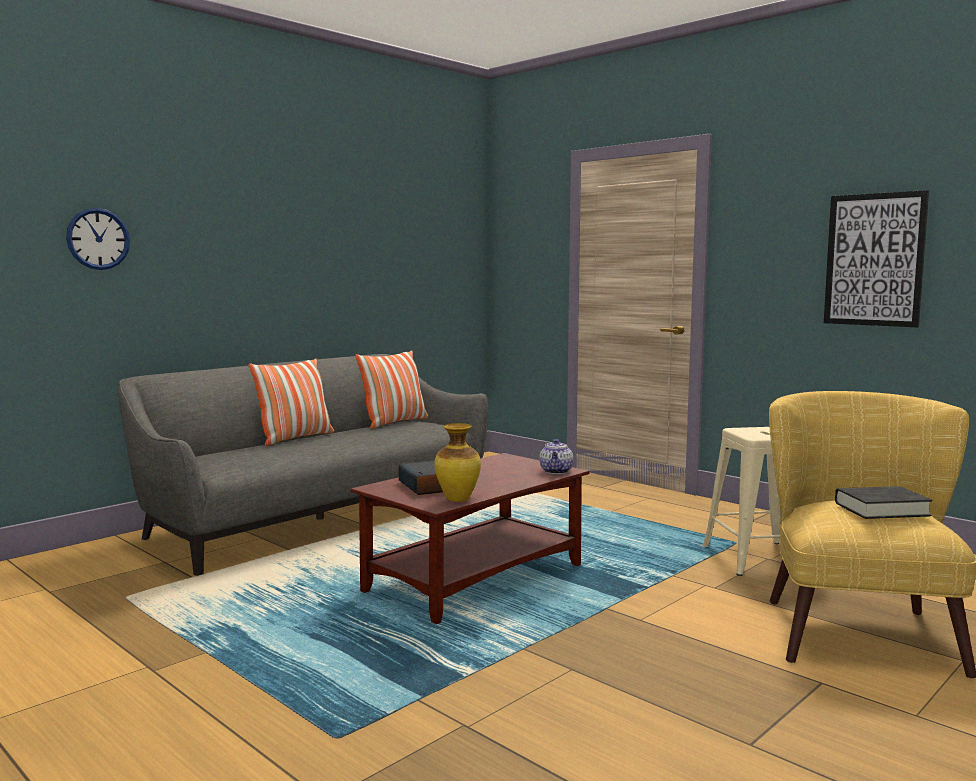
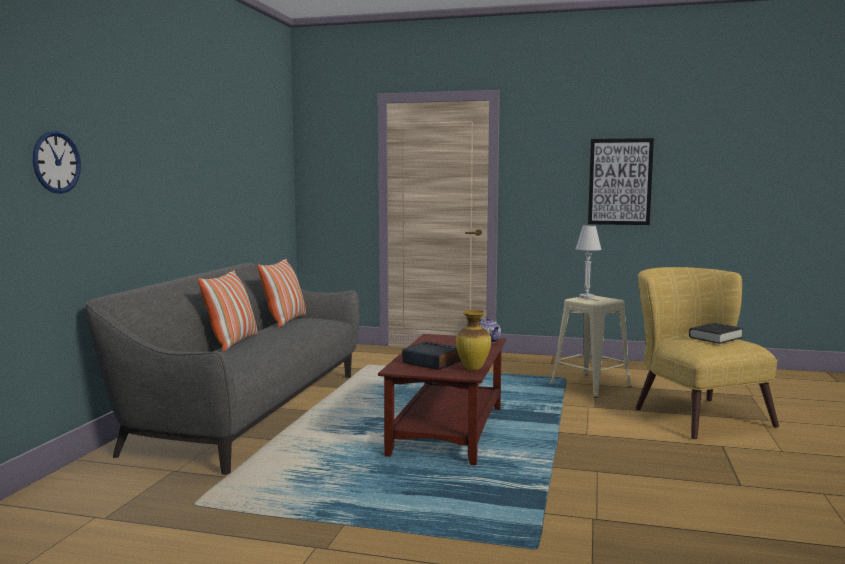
camera: 30 degrees left, 0 degrees up
none -> white table lamp [576,225,602,299]

